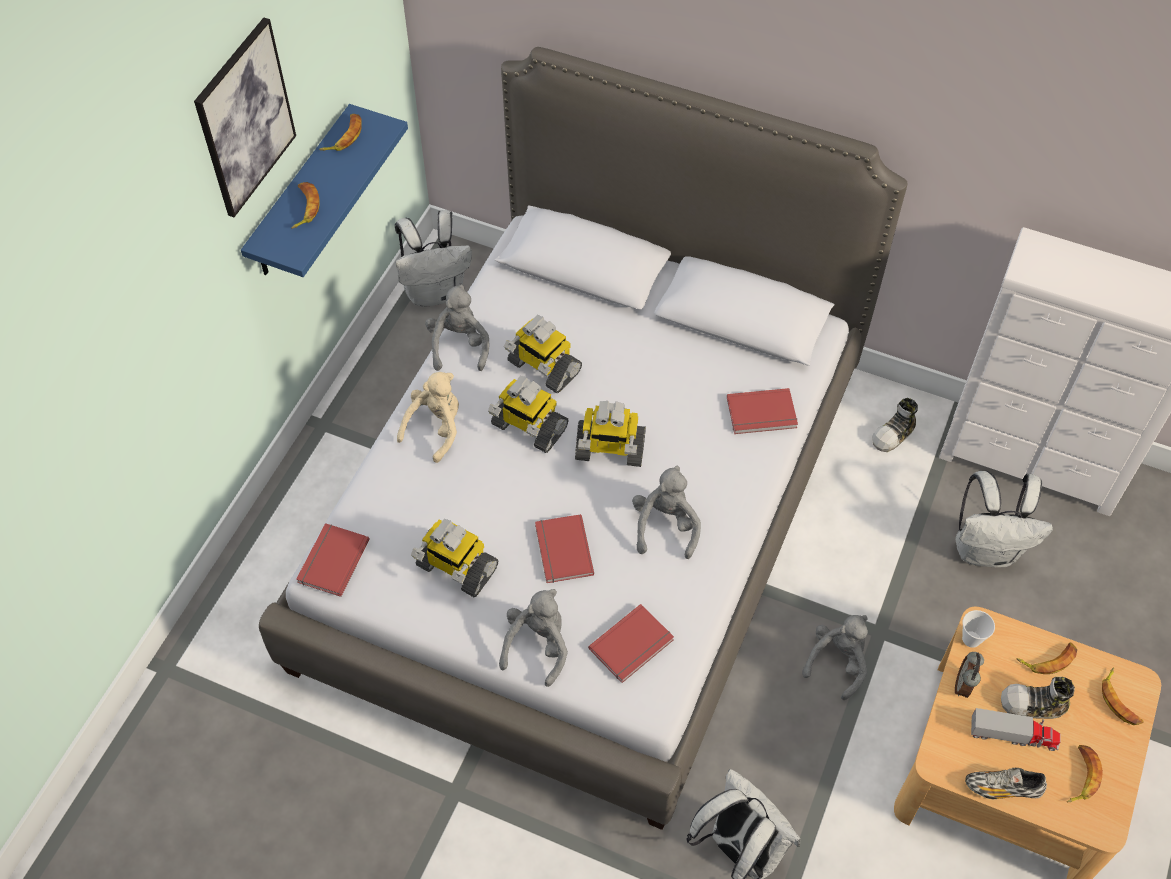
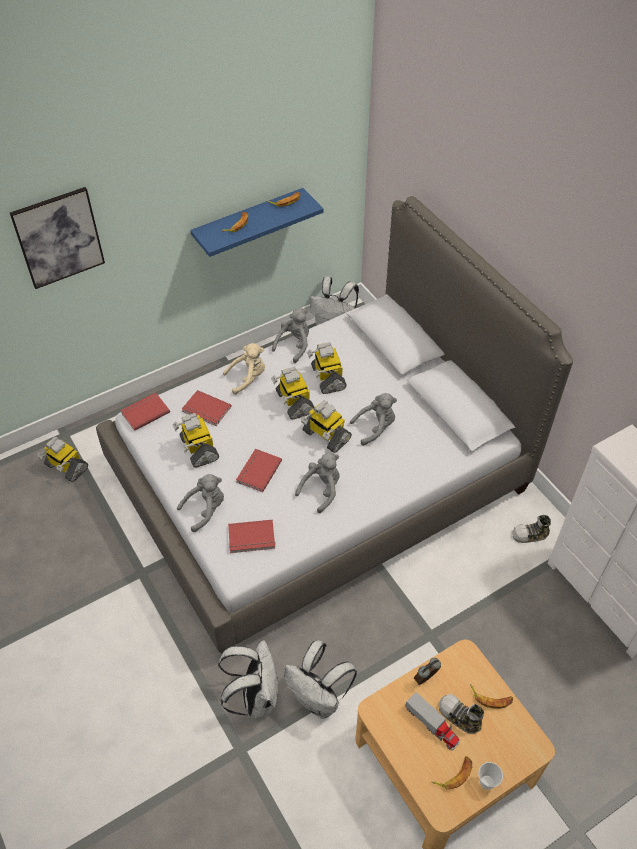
camera: 35 degrees right, 5 degrees down
picture [194,17,296,217] -> picture moved to [10,187,105,289]
red book [727,388,798,434] -> red book moved to [182,390,231,426]
grey plush toy [802,615,868,700] -> grey plush toy moved to [350,393,397,446]
white backpack [956,471,1053,567] -> white backpack moved to [284,640,357,719]
cup [962,610,995,648] -> cup moved to [478,762,503,790]
shoe [965,768,1047,799] -> none
banana [1102,668,1144,725] -> none
none -> toy robot [37,437,88,482]

